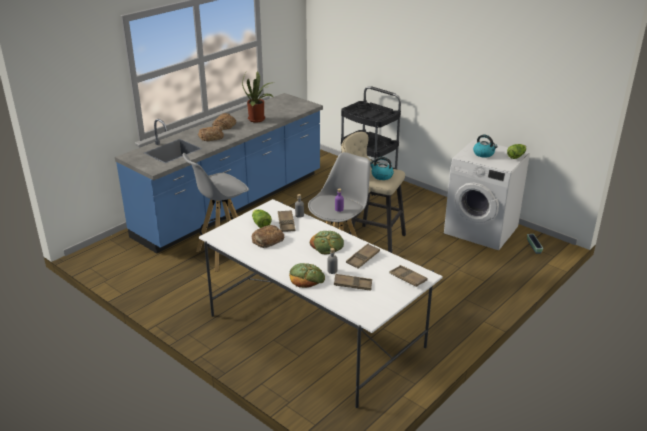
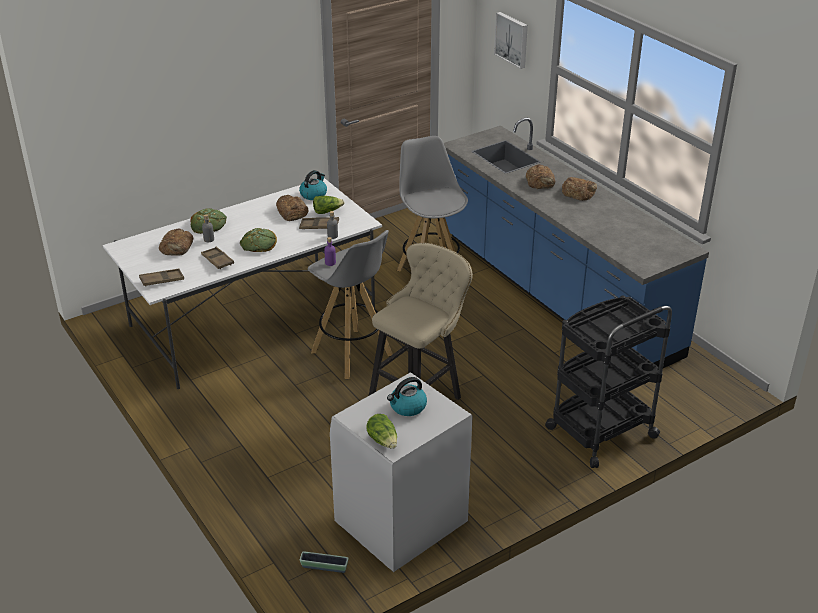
camera: 105 degrees right, 5 degrees up
potted plant [242,72,275,123] -> none
brown tray [334,274,372,291] -> bread [159,228,193,256]
kettle [370,157,394,180] -> kettle moved to [299,170,327,200]
none -> picture [494,12,528,69]

